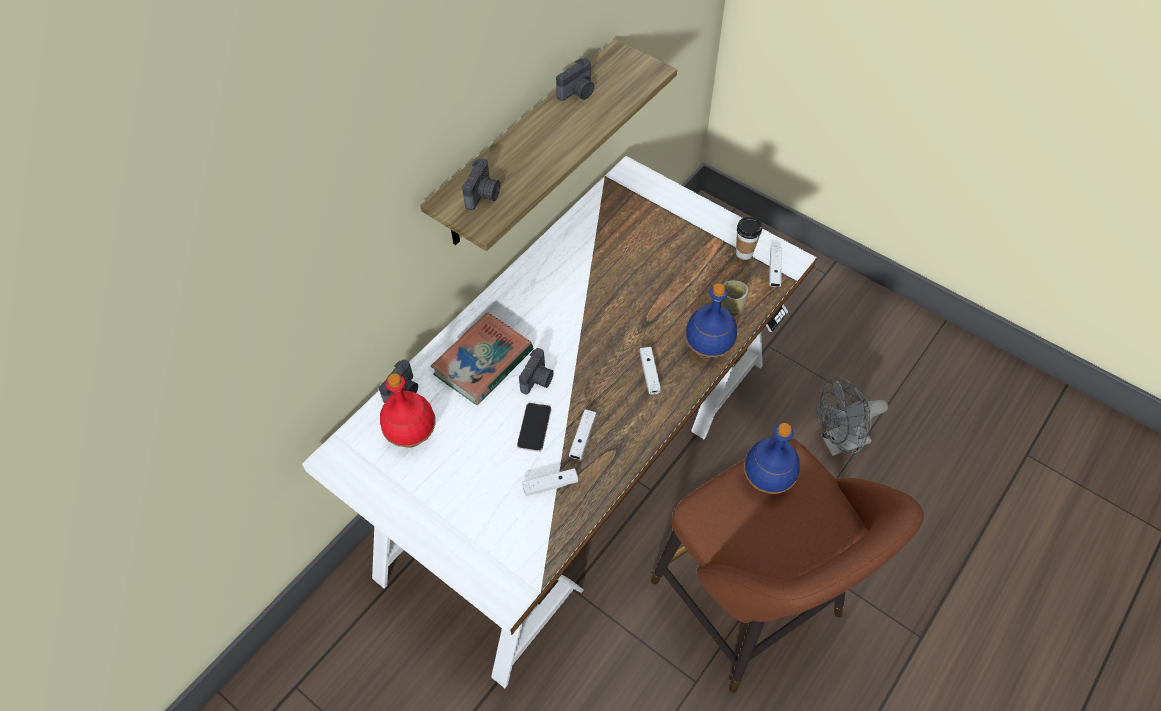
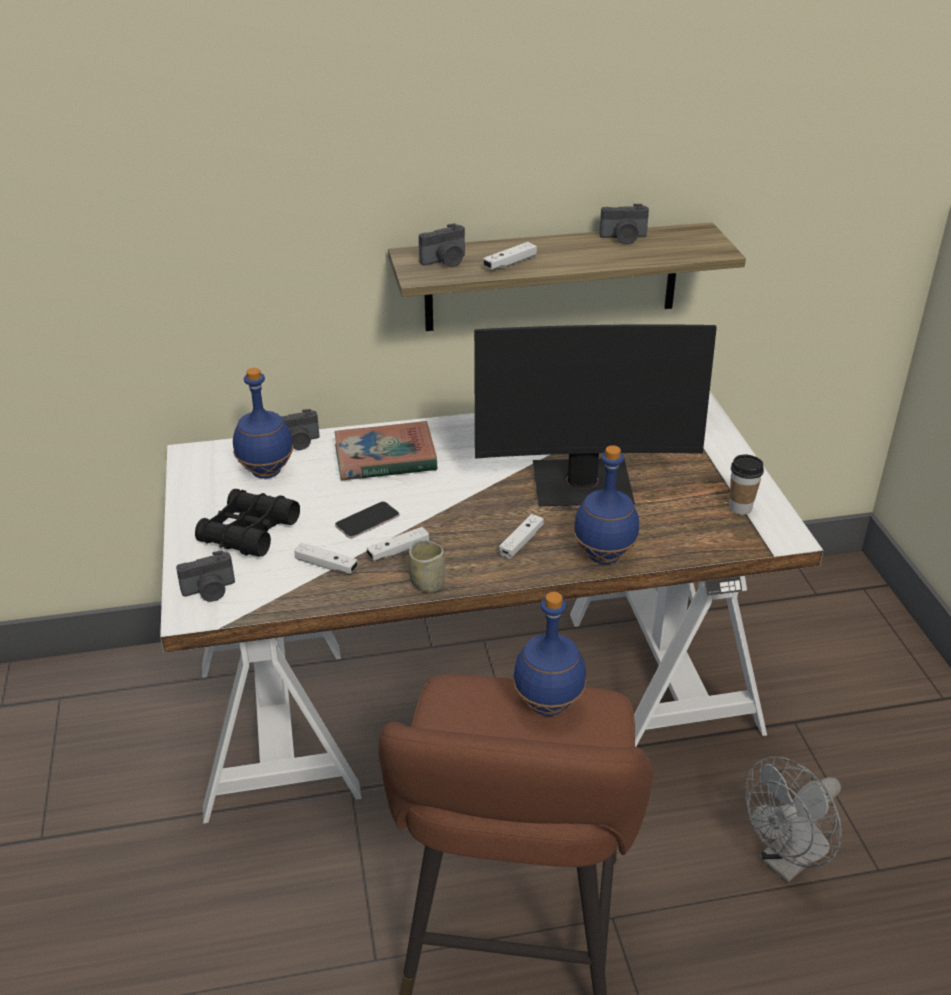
camera: 40 degrees right, 20 degrees down
red bottle [380,374,436,448] -> blue bottle [233,368,294,479]
camera [519,348,554,395] -> camera moved to [176,551,235,602]
cup [721,280,749,316] -> cup moved to [408,540,445,593]
white game controller [769,246,782,287] -> white game controller moved to [483,242,537,269]
grey fan [817,377,888,456] -> grey fan turned 60 degrees counterclockwise [744,756,842,882]
none -> black binoculars [195,489,300,557]
none -> monitor [474,324,717,506]

